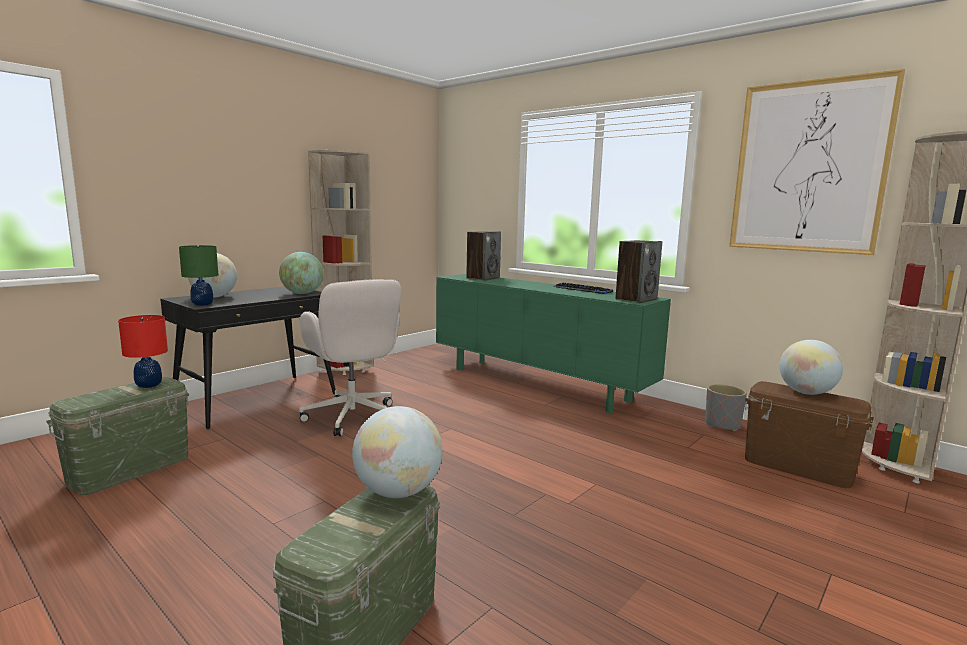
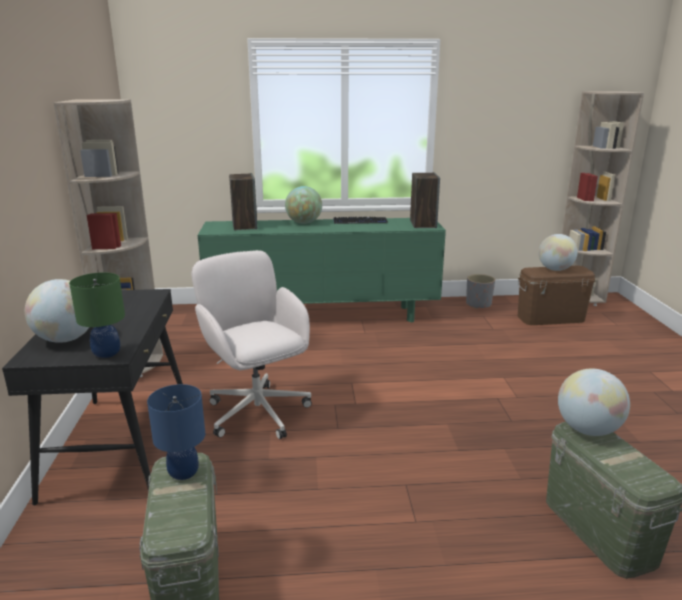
camera: 45 degrees left, 10 degrees up
red table lamp [118,315,168,388] -> blue table lamp [147,384,205,480]
globe [279,252,324,294] -> globe moved to [285,186,322,224]
white office chair [299,279,401,436] -> white office chair turned 135 degrees counterclockwise [192,250,312,439]
picture [729,69,905,255] -> none

